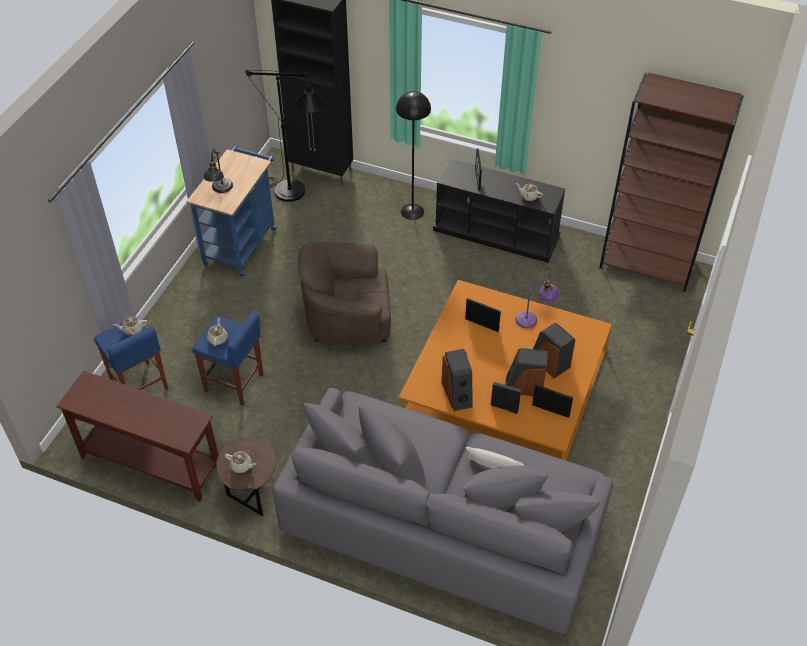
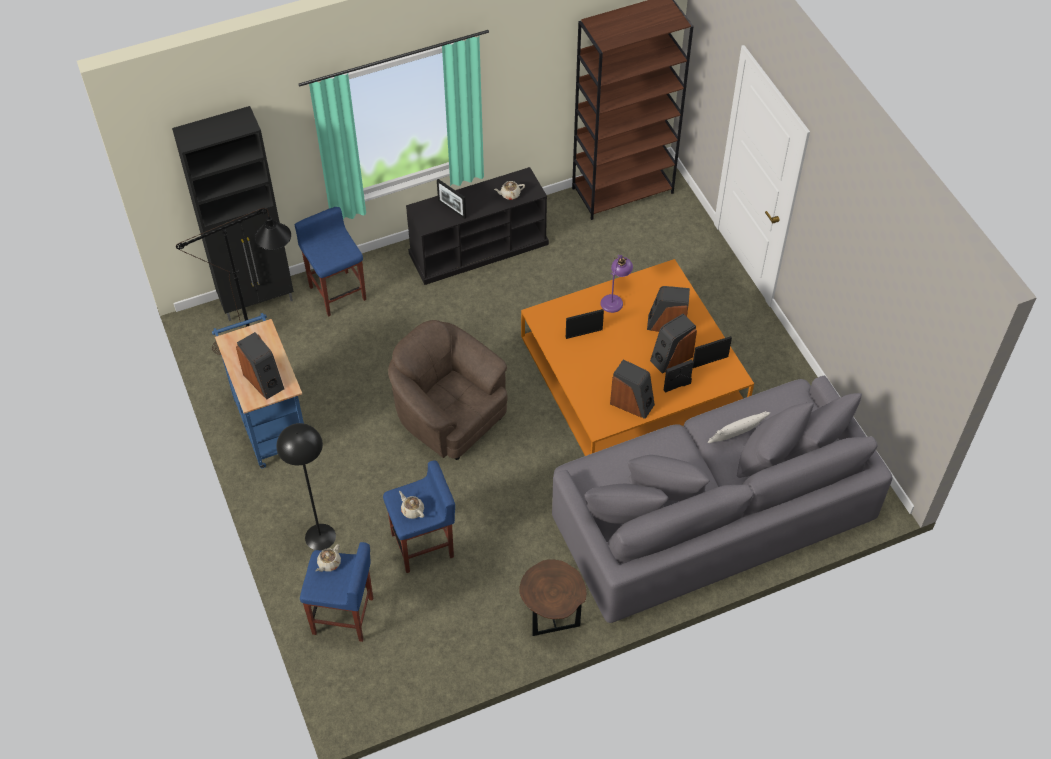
camera: 45 degrees left, 5 degrees up
brown console table [56,371,218,502] -> none
grey table lamp [203,148,233,193] -> speaker [236,332,284,399]
beige teapot [225,451,257,473] -> none
brown armchair [298,242,391,346] -> brown armchair turned 90 degrees clockwise [388,320,508,460]
black floor lamp [396,91,431,220] -> black floor lamp moved to [277,423,336,550]
none -> blue stool [294,207,366,317]

